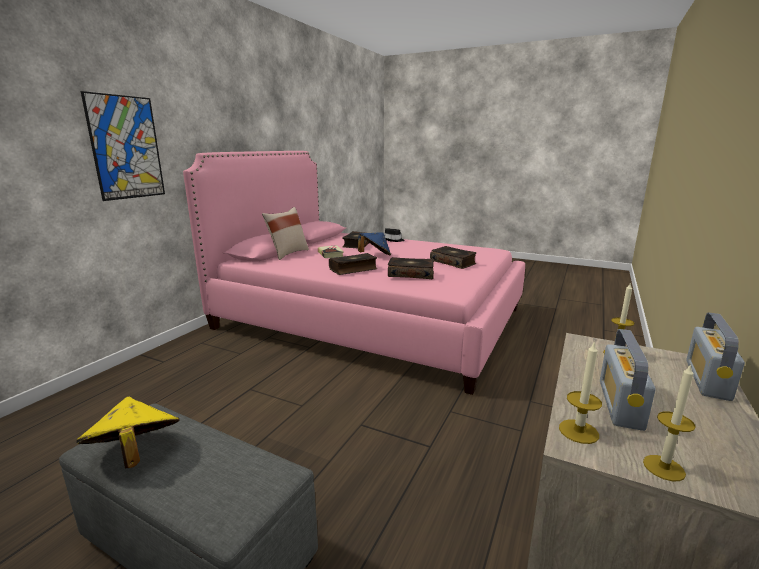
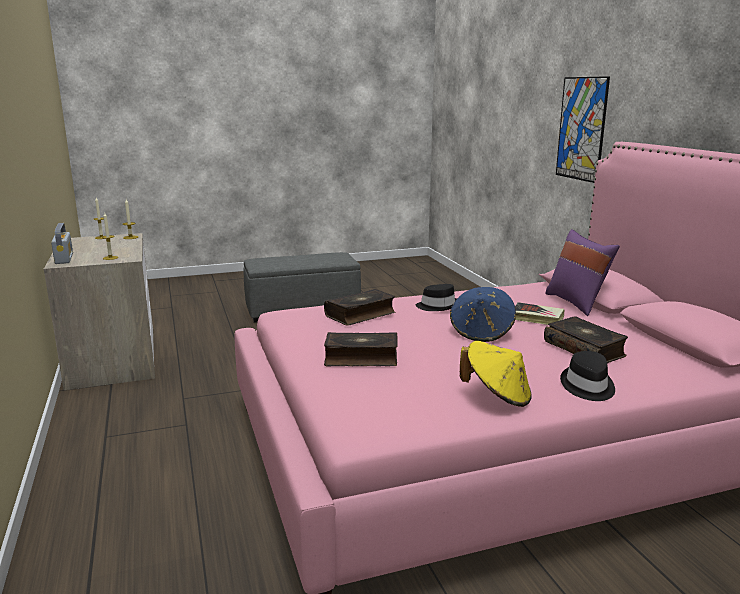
camera: 135 degrees right, 0 degrees up
yellow hat [76,397,180,468] -> yellow hat moved to [460,341,532,407]
beige pillow [262,207,309,260] -> purple pillow [545,229,620,316]
book [329,253,377,275] -> black hat [416,284,457,311]
radio [600,329,656,431] -> none

